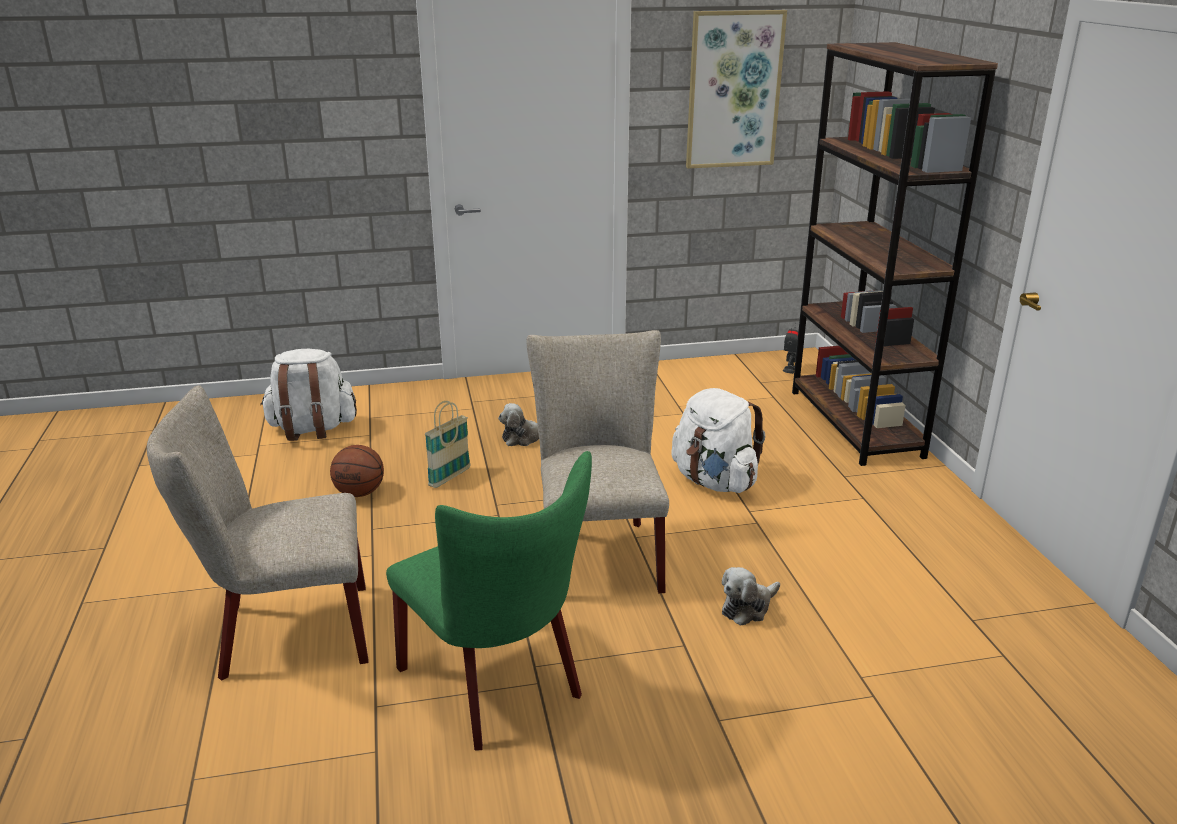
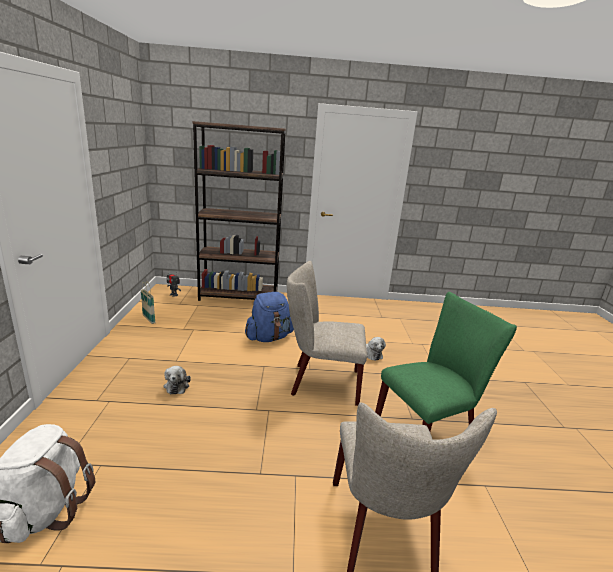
camera: 80 degrees left, 5 degrees down
basketball [330,445,384,497] -> none
basket [425,401,470,488] -> basket moved to [141,281,156,324]
white backpack [671,388,765,493] -> blue backpack [245,292,294,342]
picture [686,10,787,169] -> none

